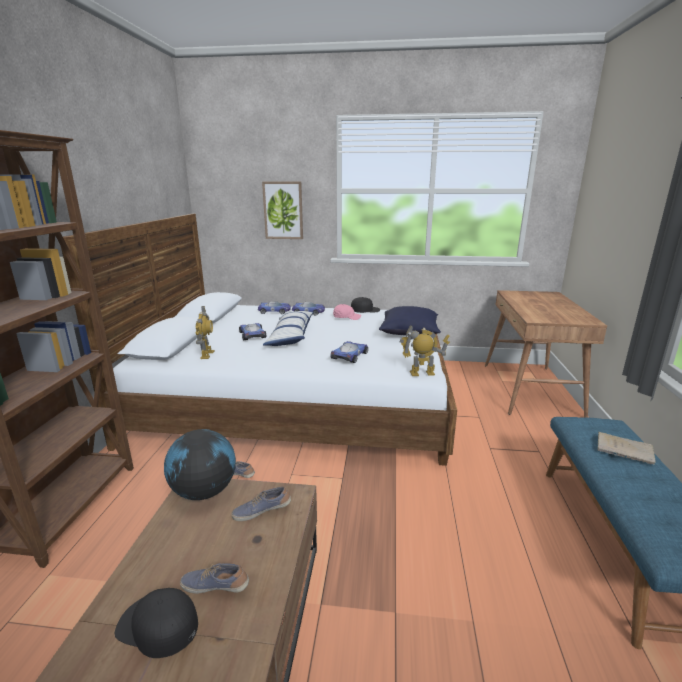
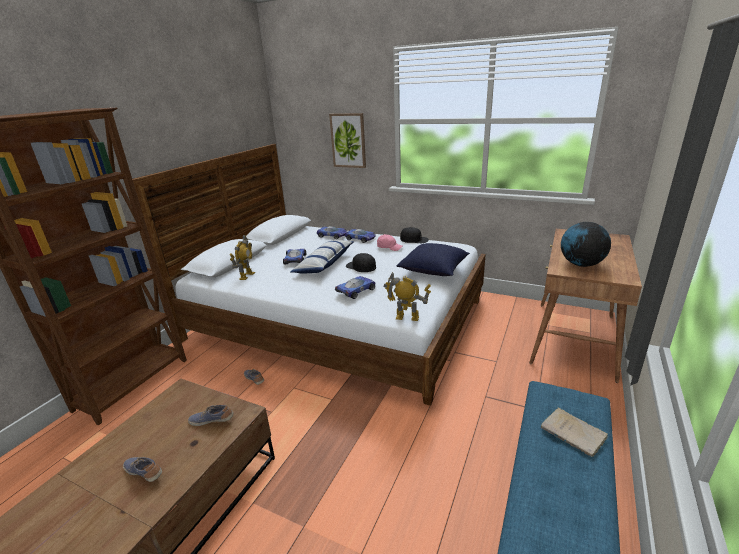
camera: 20 degrees right, 5 degrees up
black cap [115,588,198,658] -> black cap moved to [346,253,376,272]
globe [164,429,236,500] -> globe moved to [561,222,611,267]

